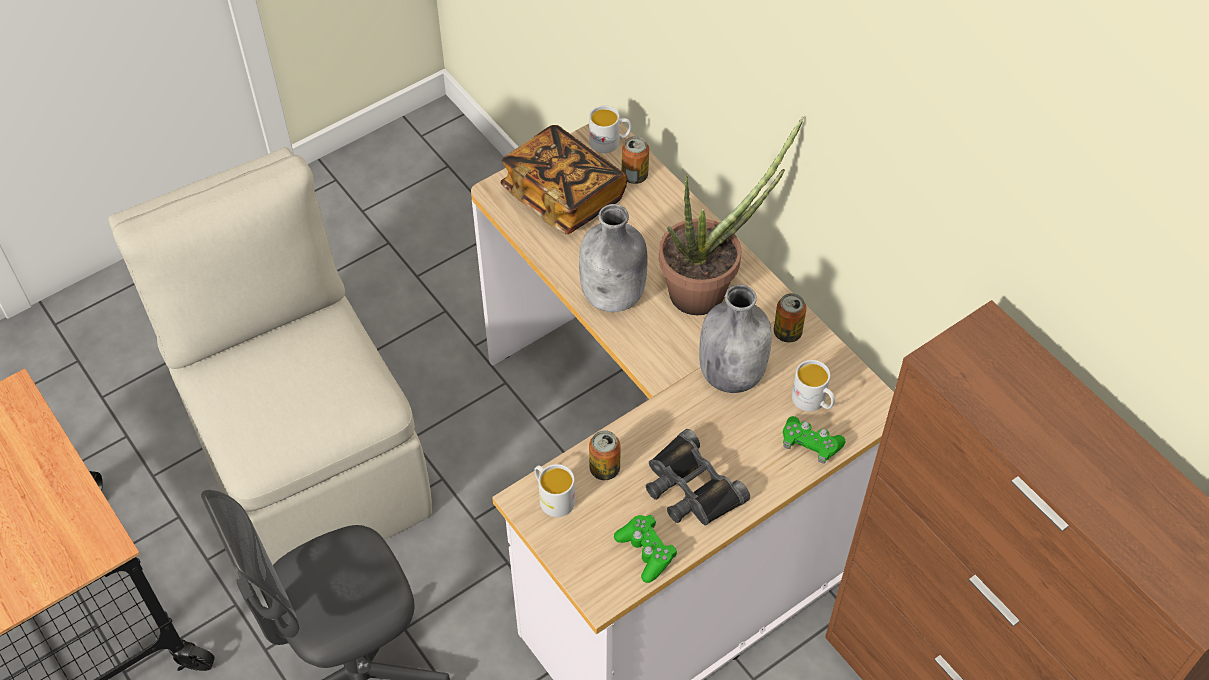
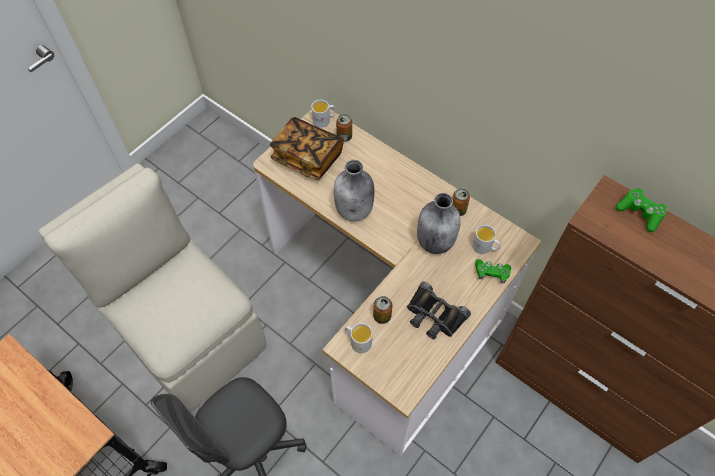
camera: 15 degrees left, 5 degrees up
green game controller [614,515,677,583] -> green game controller moved to [616,188,667,232]
potted plant [659,117,804,315] -> none

